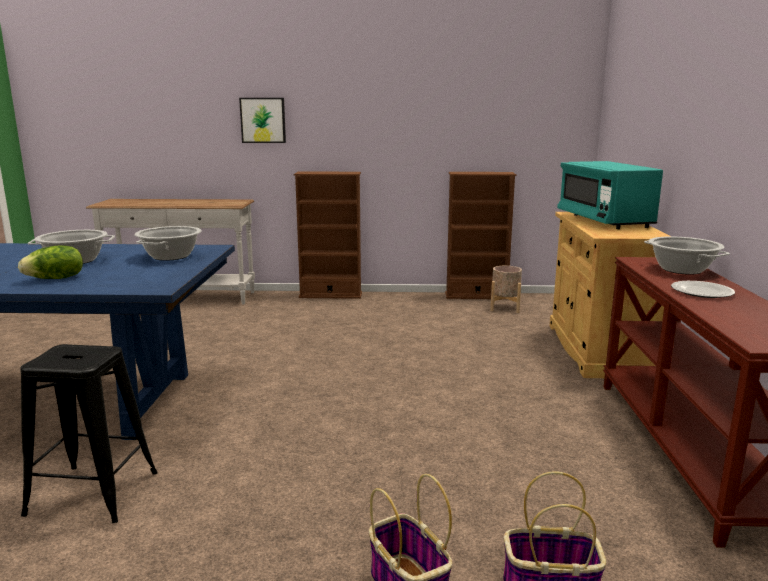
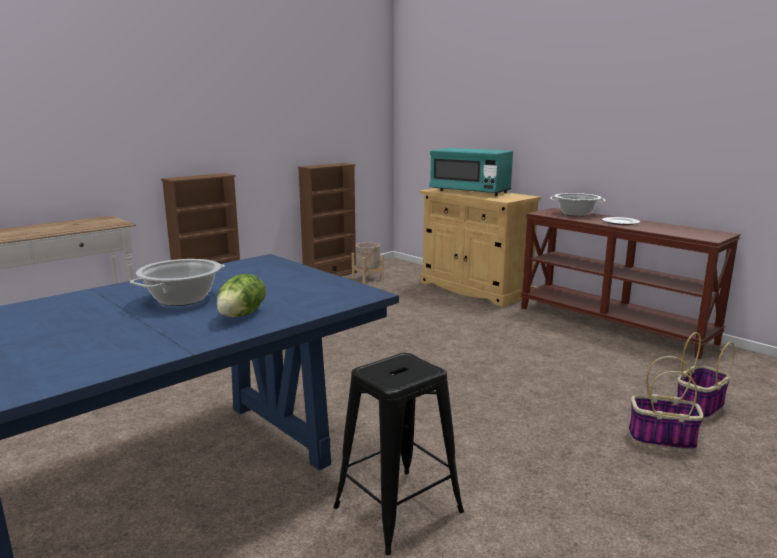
camera: 45 degrees left, 0 degrees up
cooking pot [134,226,202,261] -> none
picture [239,98,286,143] -> none

